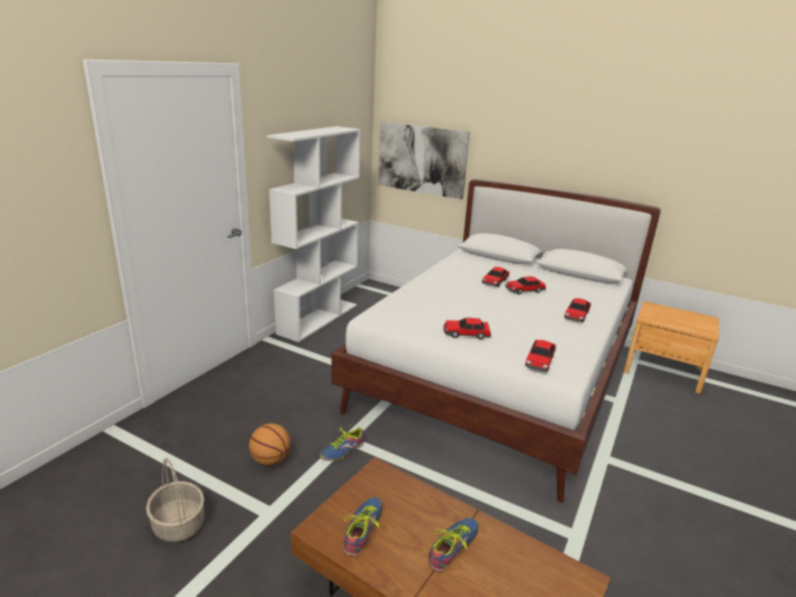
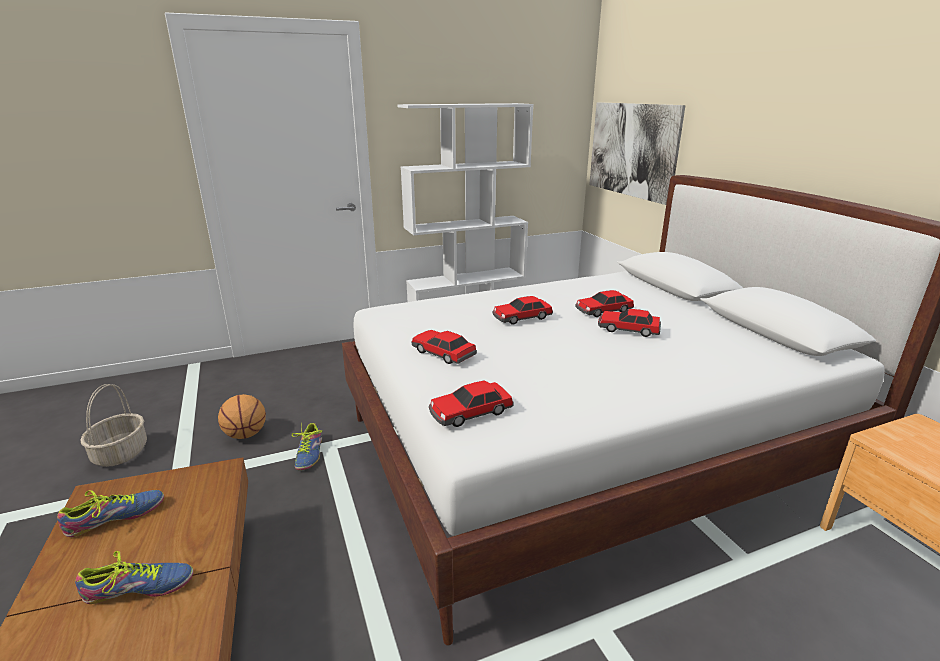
camera: 40 degrees right, 0 degrees up
shoe [320,425,364,461] -> shoe turned 90 degrees counterclockwise [292,422,322,470]
toy car [564,298,591,322] -> toy car moved to [493,296,553,325]

